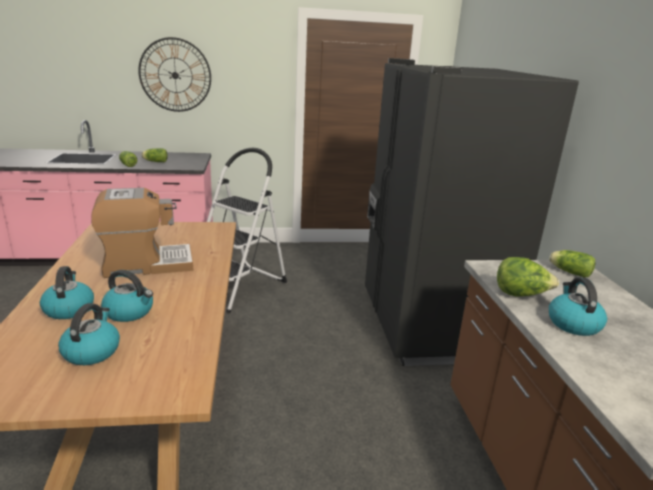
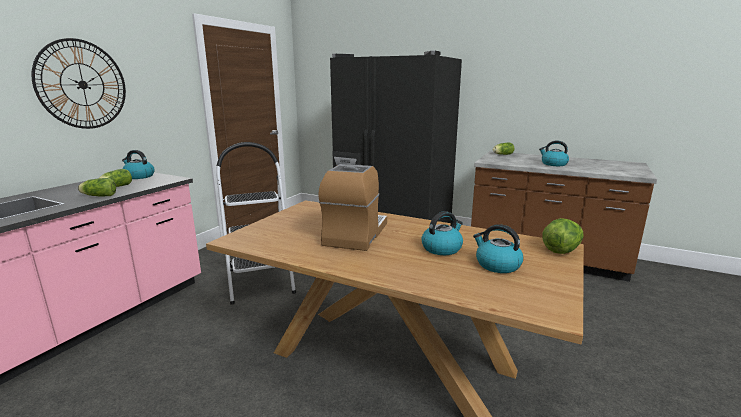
camera: 55 degrees left, 5 degrees down
kettle [40,266,94,319] -> kettle moved to [122,150,155,179]
lettuce [497,257,559,297] -> lettuce moved to [542,218,584,254]

